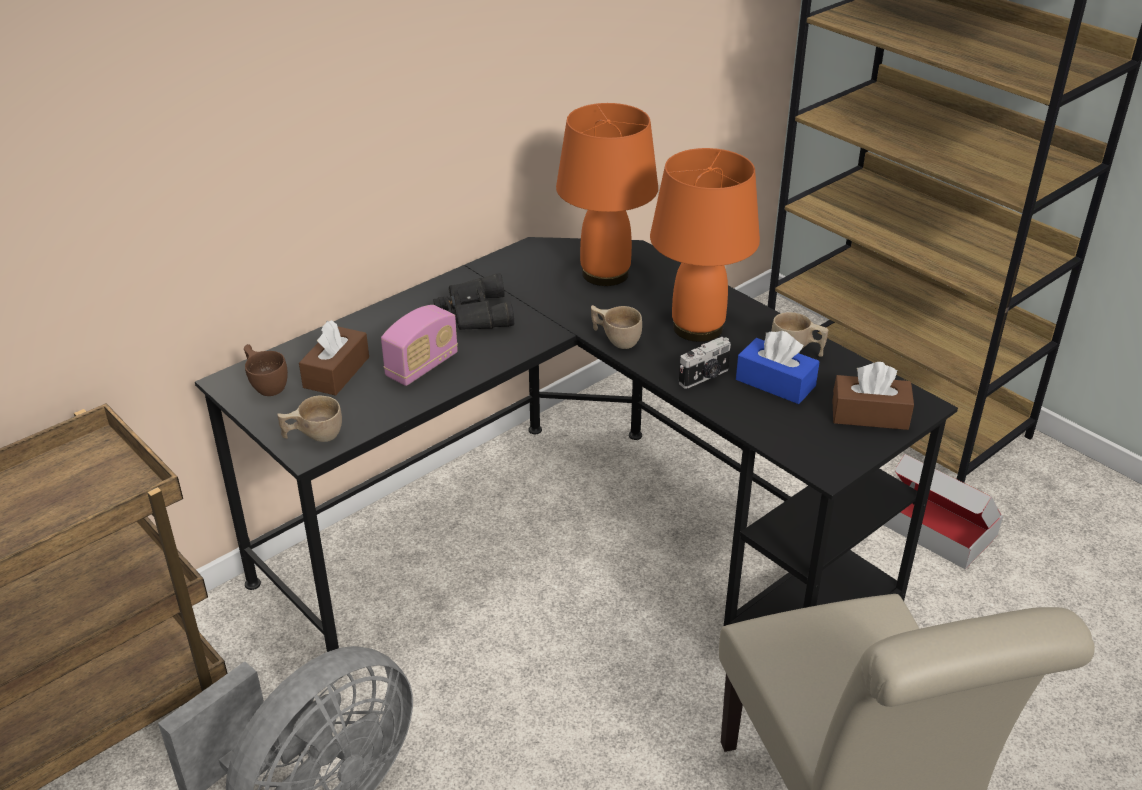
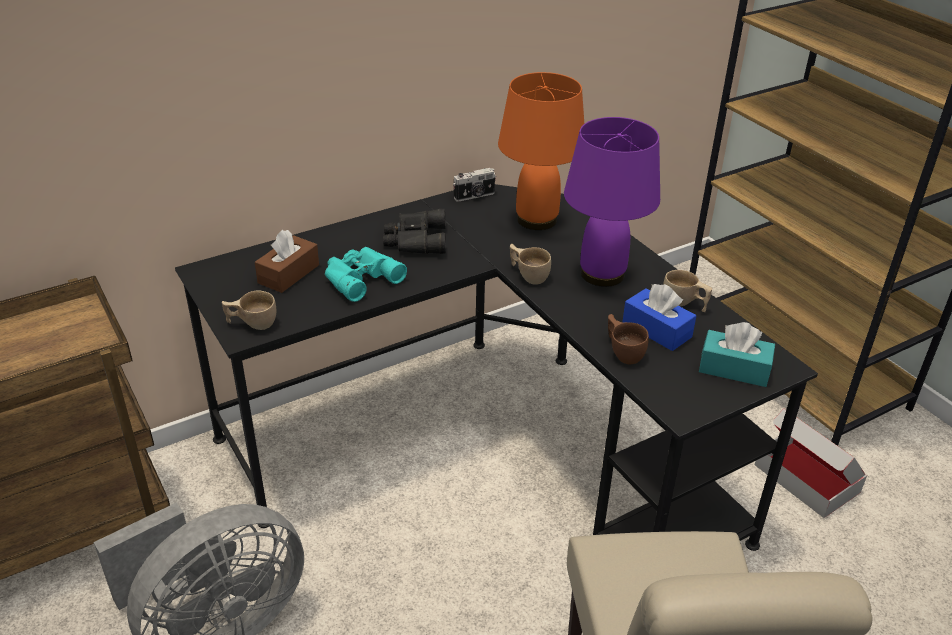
camera: 10 degrees right, 0 degrees up
brown cup [244,344,288,396] -> brown cup moved to [608,314,649,364]
radio [381,305,458,386] -> turquoise binoculars [325,247,407,302]
orange table lamp [650,148,760,342] -> purple table lamp [564,117,660,287]
camera [679,337,731,389] -> camera moved to [453,168,496,202]
brown tissue box [832,362,914,430] -> turquoise tissue box [699,322,775,387]

